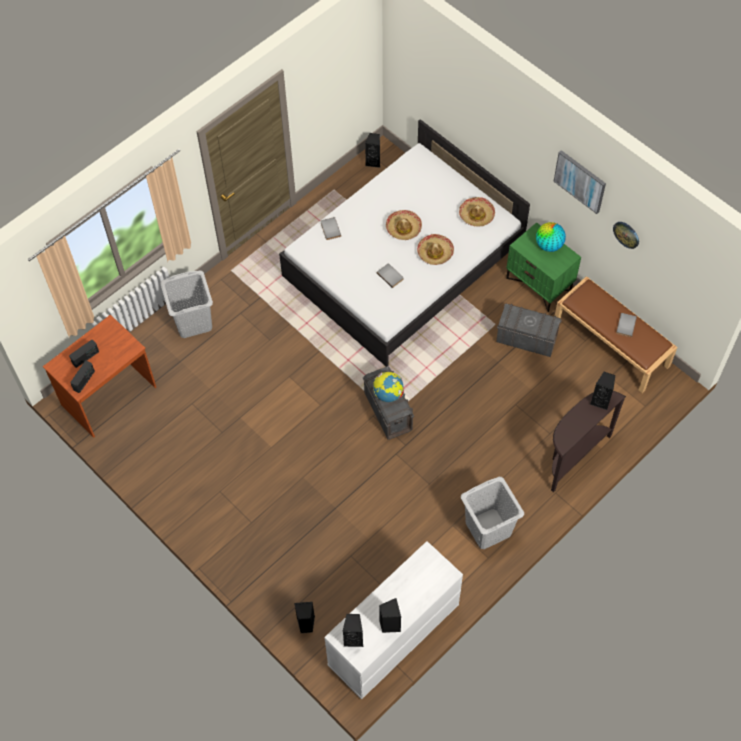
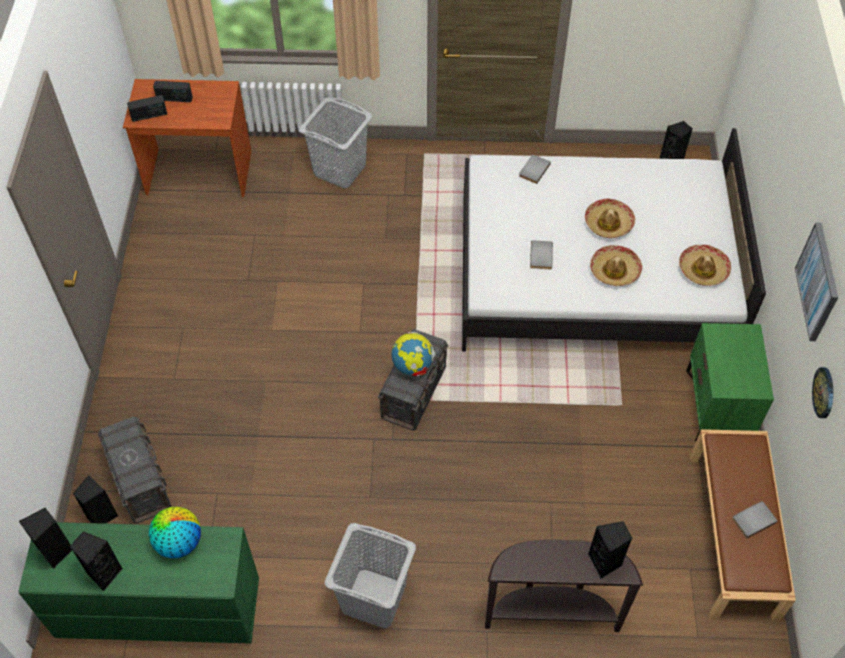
camera: 45 degrees right, 5 degrees down
white dresser [324,541,463,699] -> green dresser [18,522,259,644]
grey storage box [496,304,562,357] -> grey storage box moved to [98,417,172,524]
globe [536,222,566,252] -> globe moved to [149,507,201,558]

